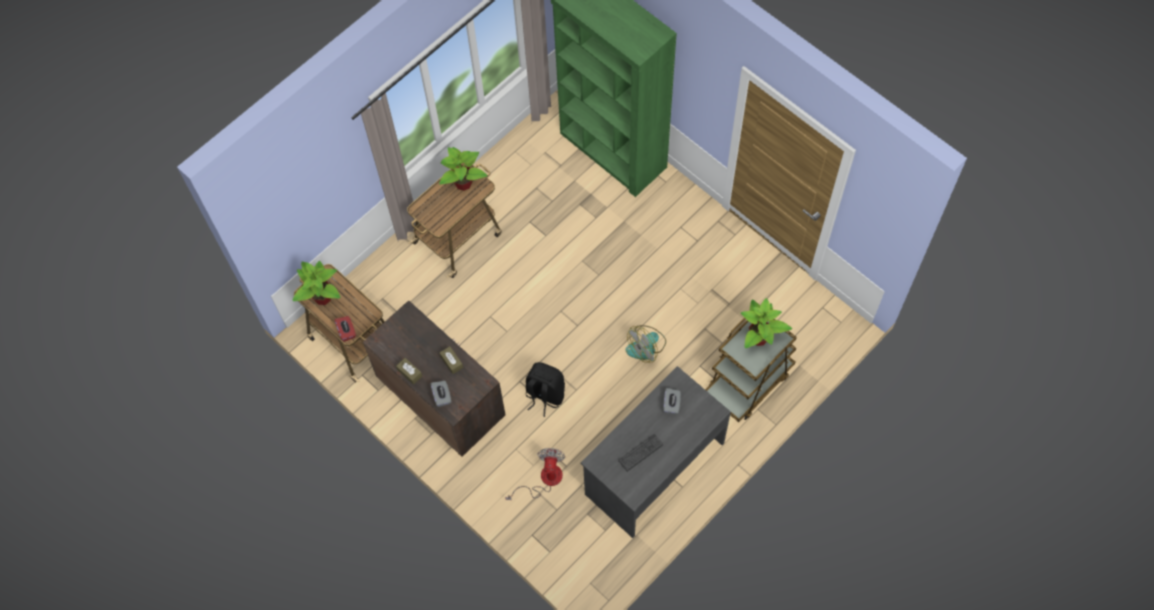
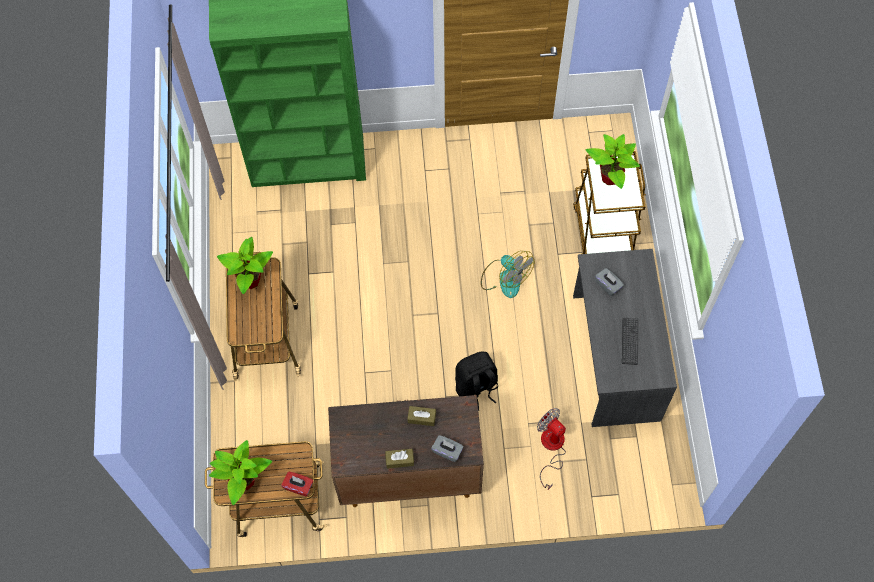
camera: 50 degrees left, 0 degrees up
fan [626,325,666,363] -> fan turned 45 degrees counterclockwise [481,251,534,298]

